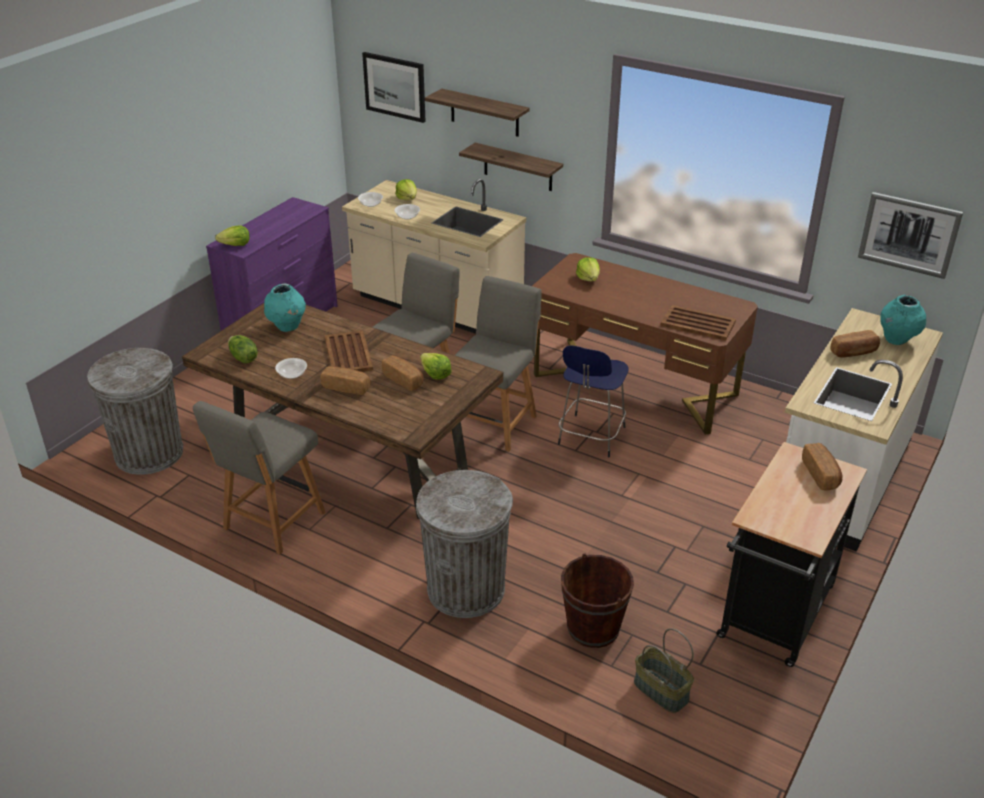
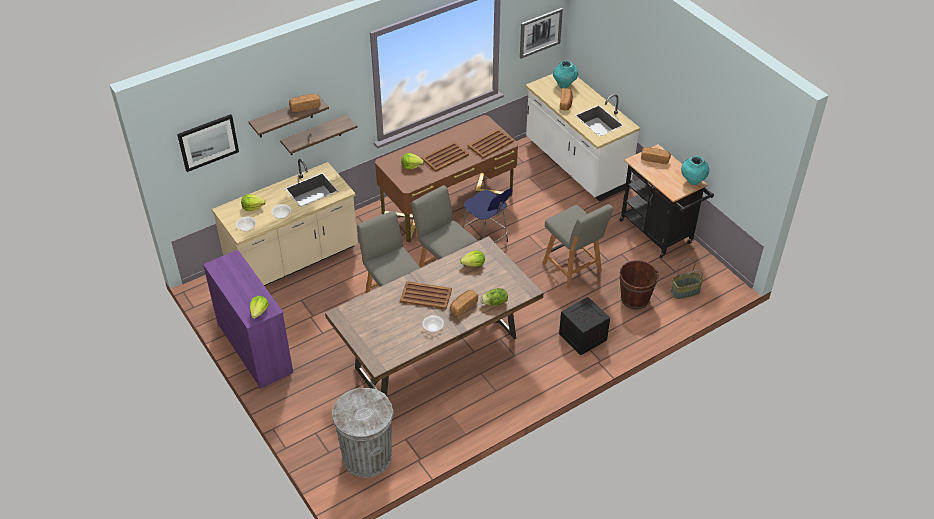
camera: 65 degrees left, 10 degrees up
grey chair [193,401,325,555] -> grey chair moved to [542,204,613,289]
lettuce [228,335,258,363] -> lettuce moved to [480,288,508,305]
turquoise vase [264,283,306,332] -> turquoise vase moved to [681,156,709,185]
bread [382,355,424,391] -> bread moved to [289,94,320,112]
grey trash can [416,470,513,618] -> crate [559,297,610,355]
none -> brown tray [422,142,469,172]

